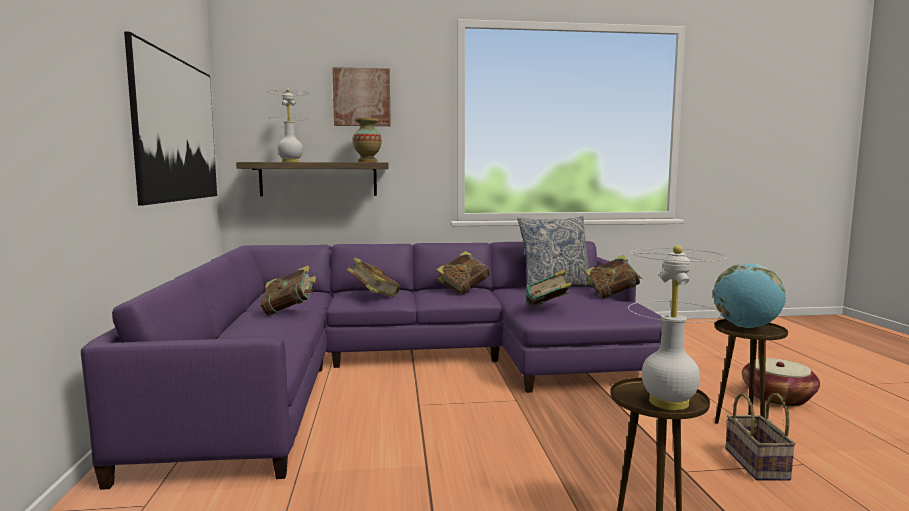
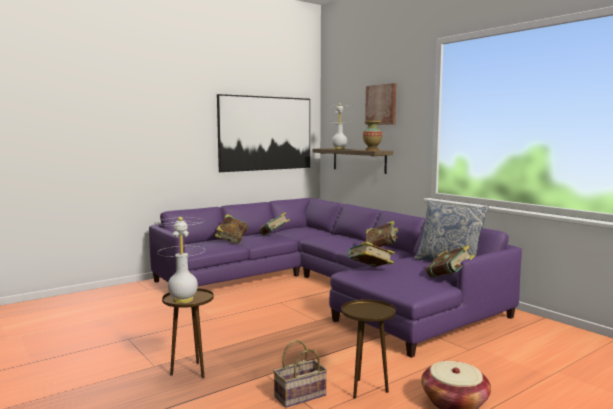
camera: 60 degrees right, 0 degrees up
book [347,257,400,297] -> book moved to [215,214,248,244]
globe [713,263,785,328] -> none

